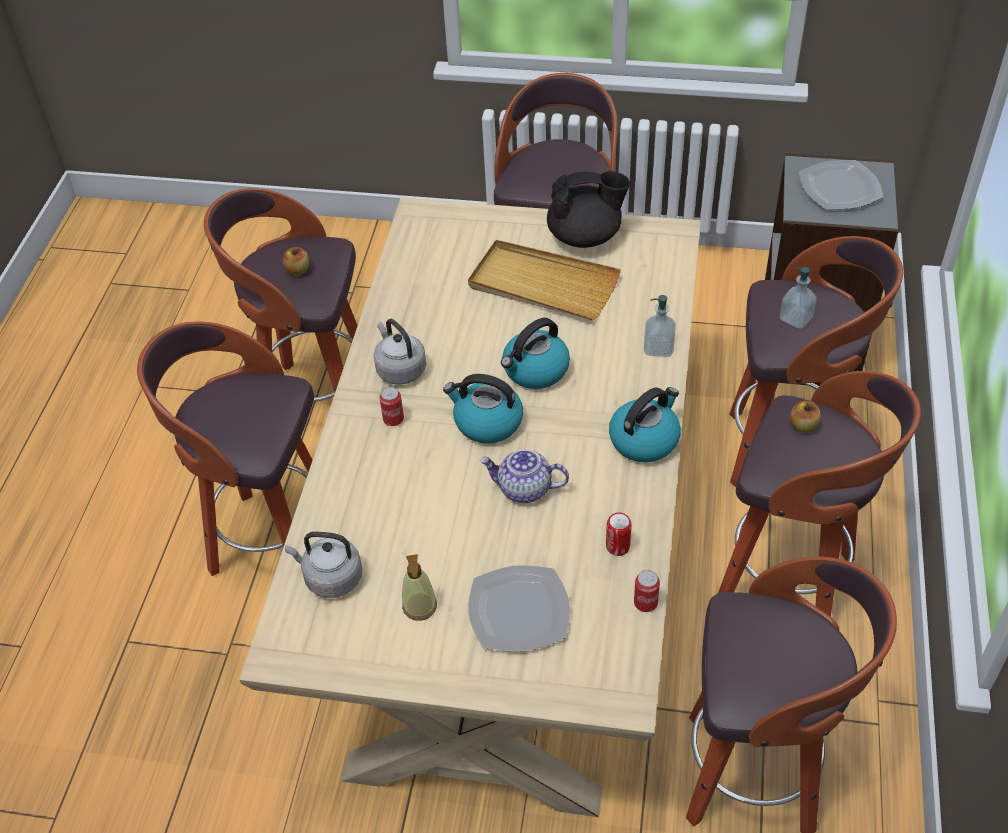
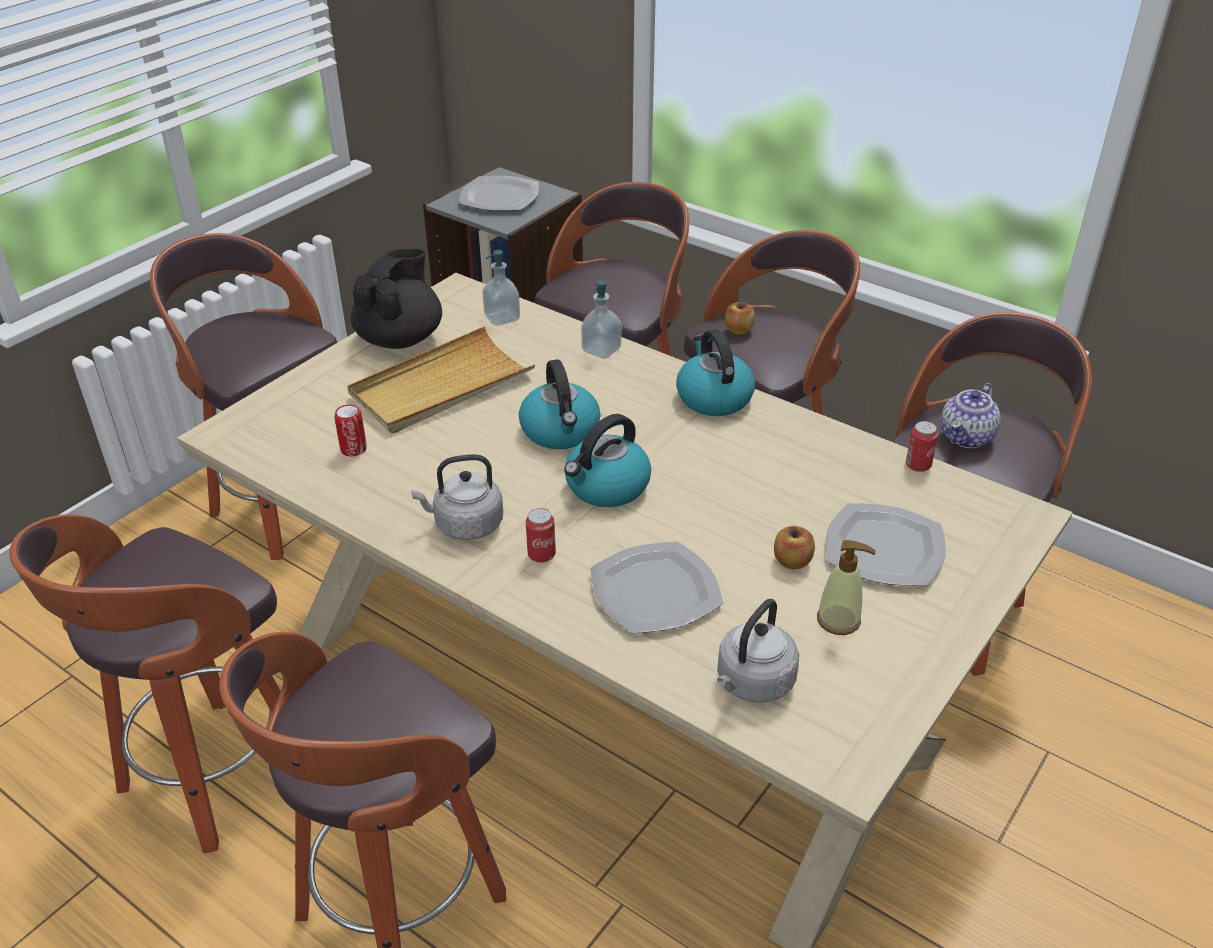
camera: 65 degrees left, 10 degrees down
apple [283,247,309,276] -> apple moved to [774,526,815,569]
teapot [480,449,569,503] -> teapot moved to [941,383,1001,448]
can [606,513,632,556] -> can moved to [334,405,367,457]
soap dispenser [780,267,817,329] -> soap dispenser moved to [482,250,520,326]
none -> plate [590,541,723,634]

